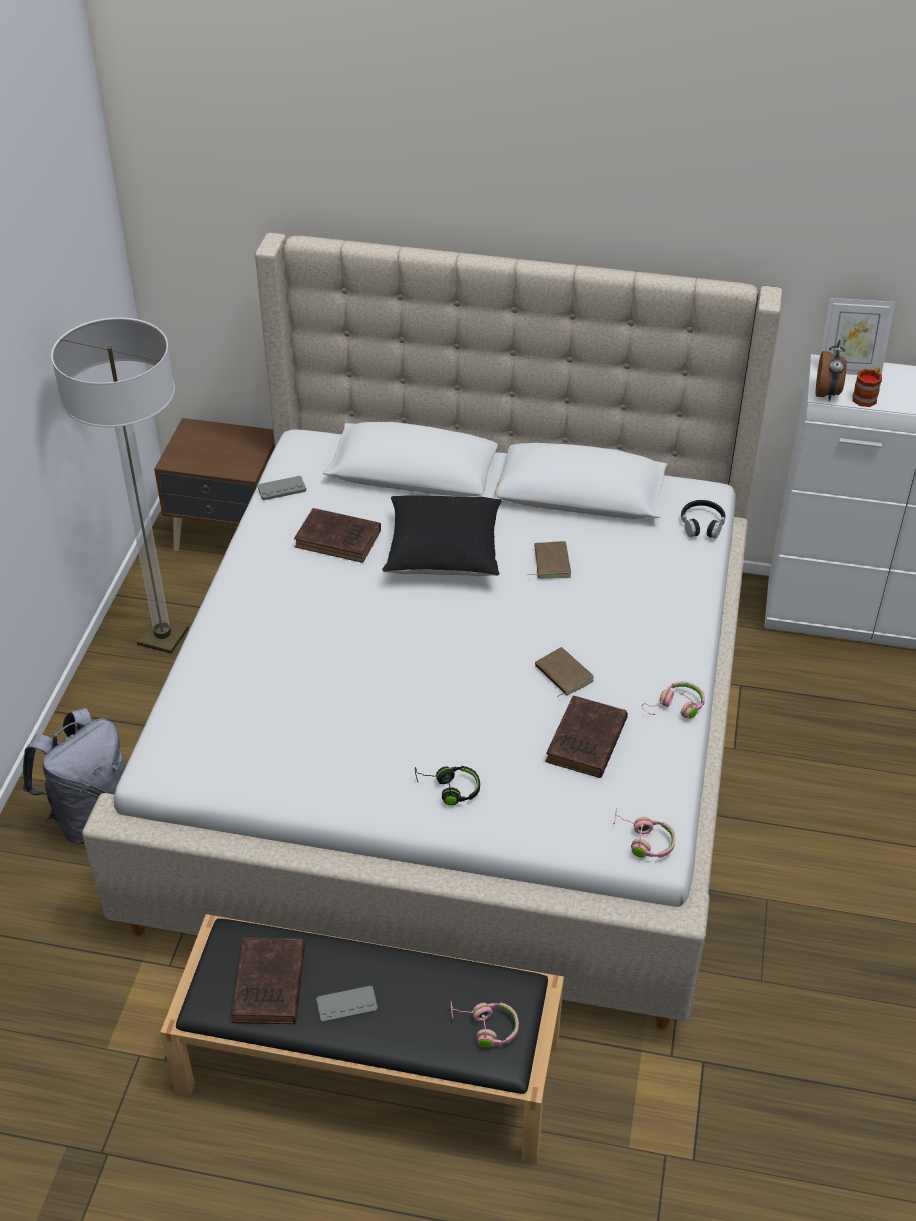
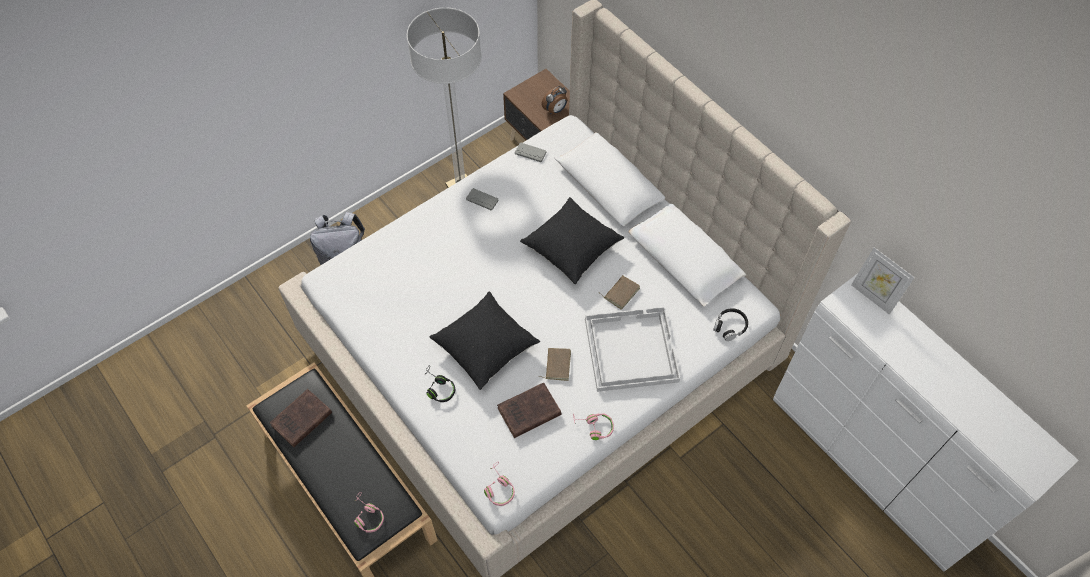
camera: 40 degrees right, 15 degrees up
brown book [294,508,381,563] -> none
grey game controller [316,986,378,1024] -> grey game controller moved to [466,188,499,210]
alarm clock [816,340,847,401] -> alarm clock moved to [542,86,567,114]
mug [852,367,882,407] -> none
none -> black pillow [430,292,540,390]
none -> white tray [585,307,680,392]

